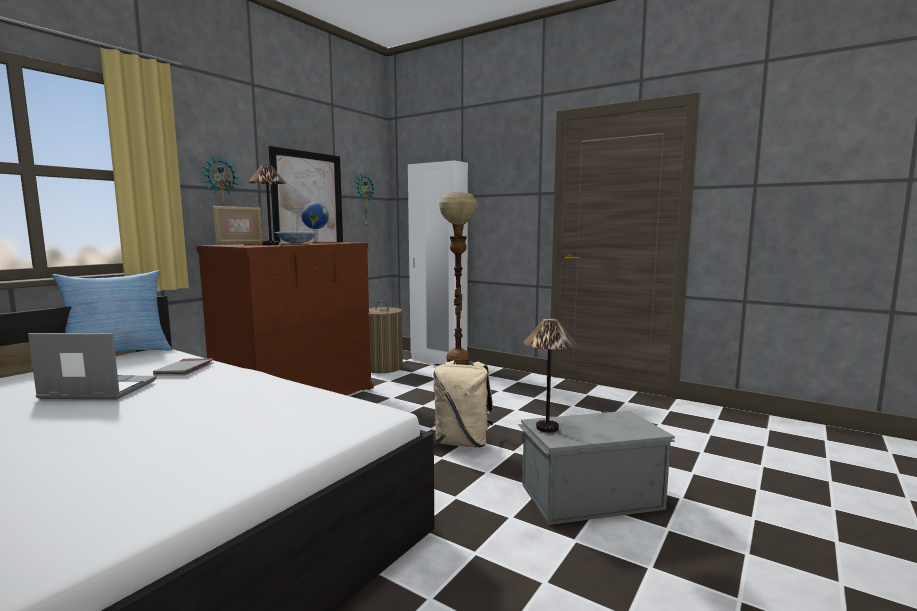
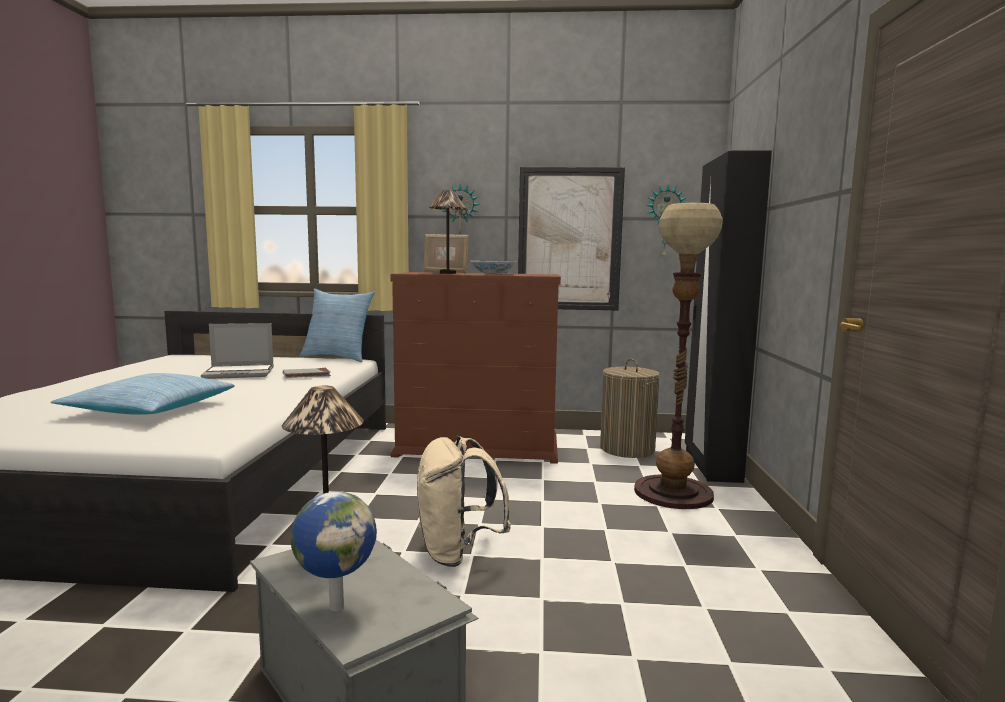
camera: 60 degrees right, 0 degrees up
laptop [28,333,157,400] -> laptop turned 105 degrees clockwise [201,323,274,379]
globe [301,202,329,242] -> globe moved to [291,491,377,611]
white wardrobe [408,160,468,365] -> black wardrobe [685,150,772,483]
none -> pillow [51,373,235,415]

